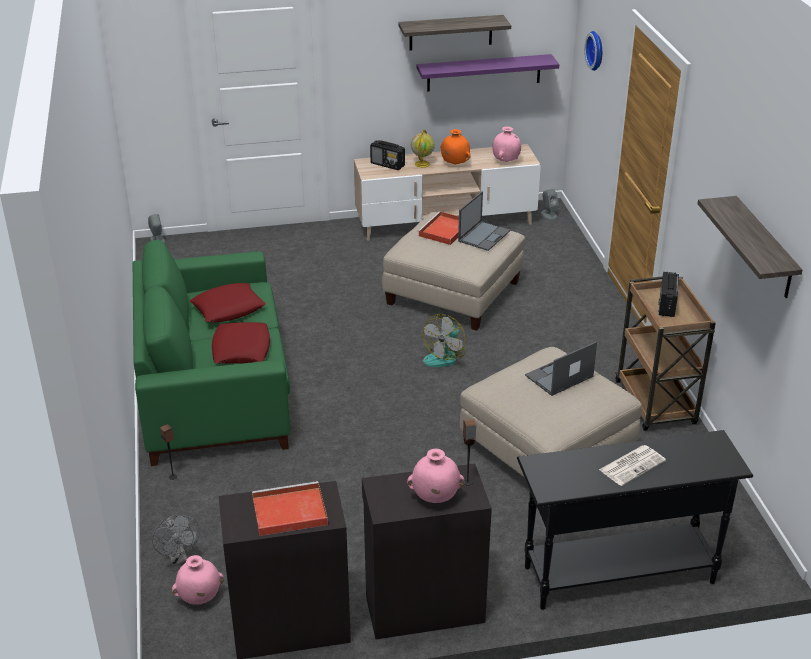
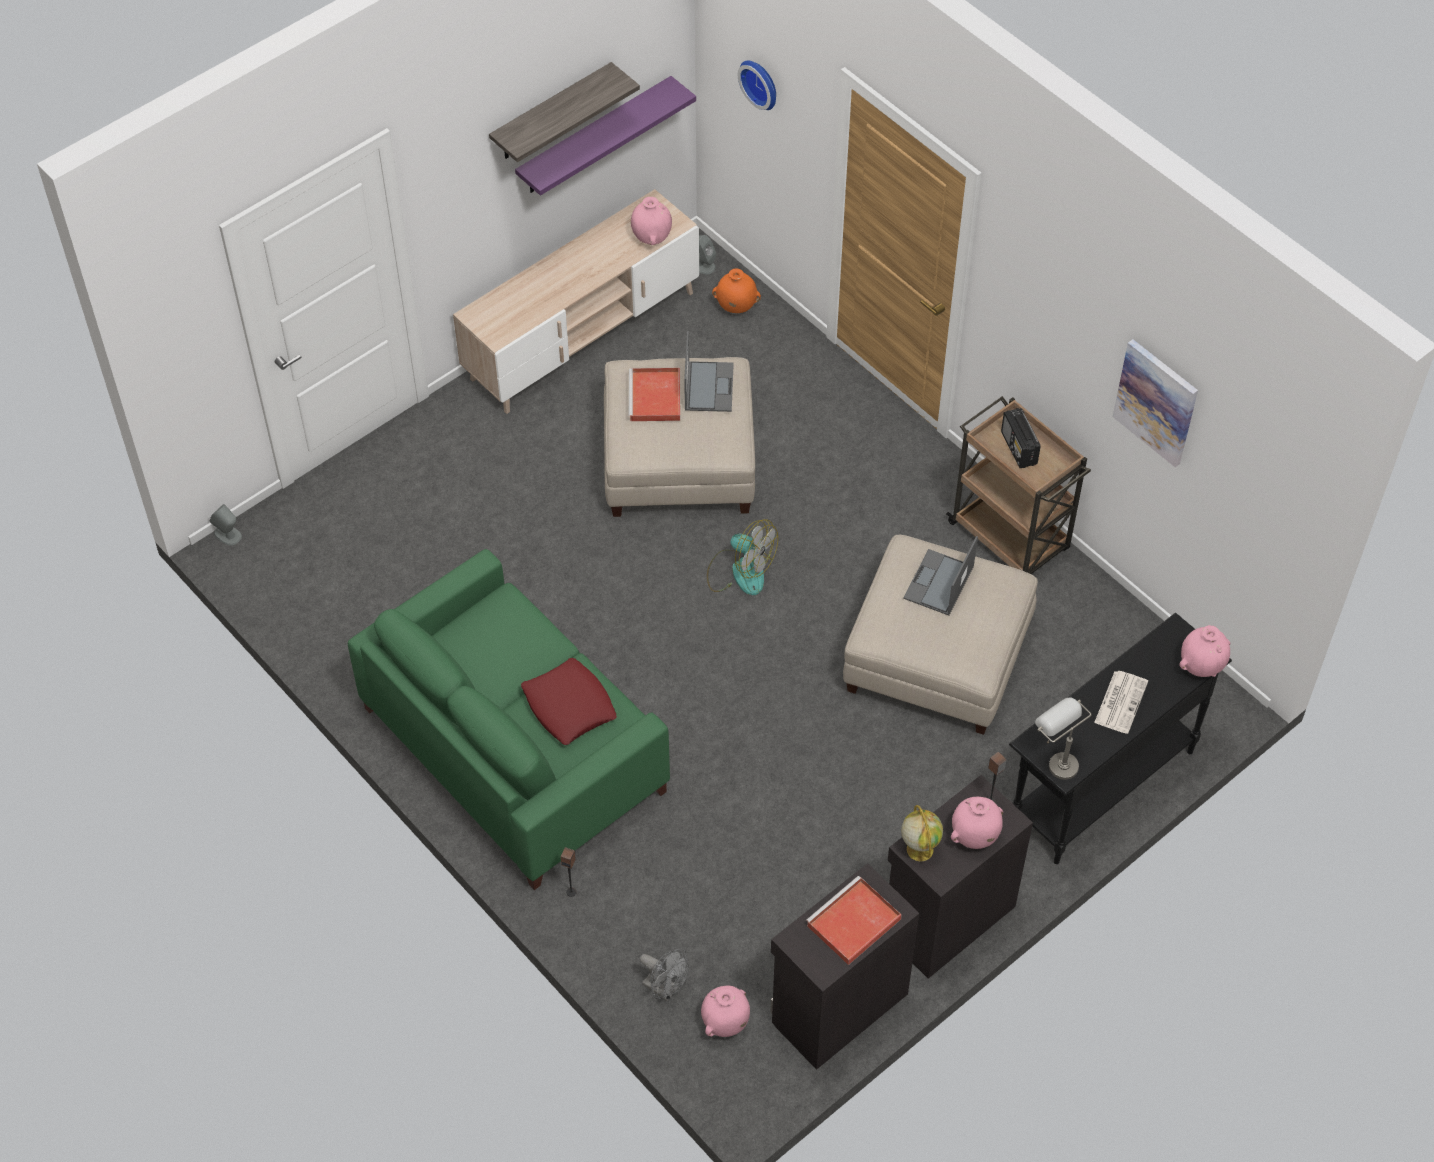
camera: 30 degrees left, 20 degrees up
red pillow [190,283,265,322] -> none
radio [370,140,405,170] -> none
globe [411,129,435,168] -> globe moved to [901,805,943,861]
fan [423,314,465,367] -> fan turned 60 degrees counterclockwise [707,519,778,595]
orange vase [440,129,471,165] -> orange vase moved to [712,268,761,313]
shelf [698,196,802,298] -> picture [1113,339,1198,467]
none -> grey table lamp [1035,698,1092,780]
none -> pink vase [1179,625,1230,677]

